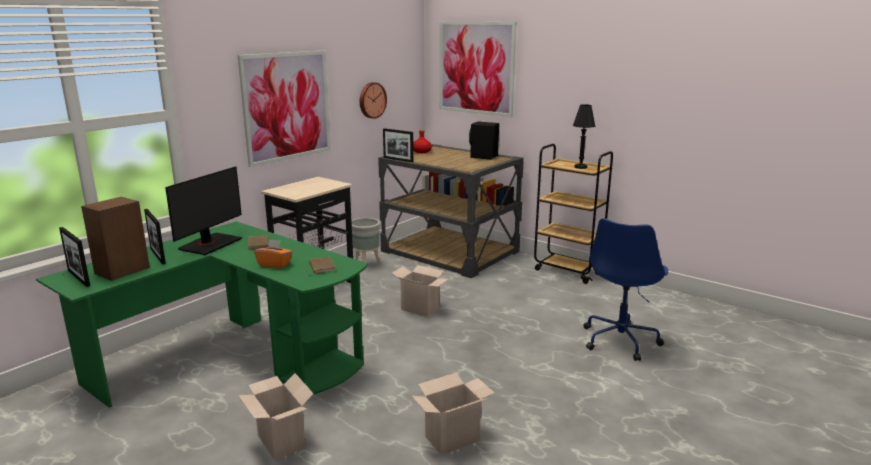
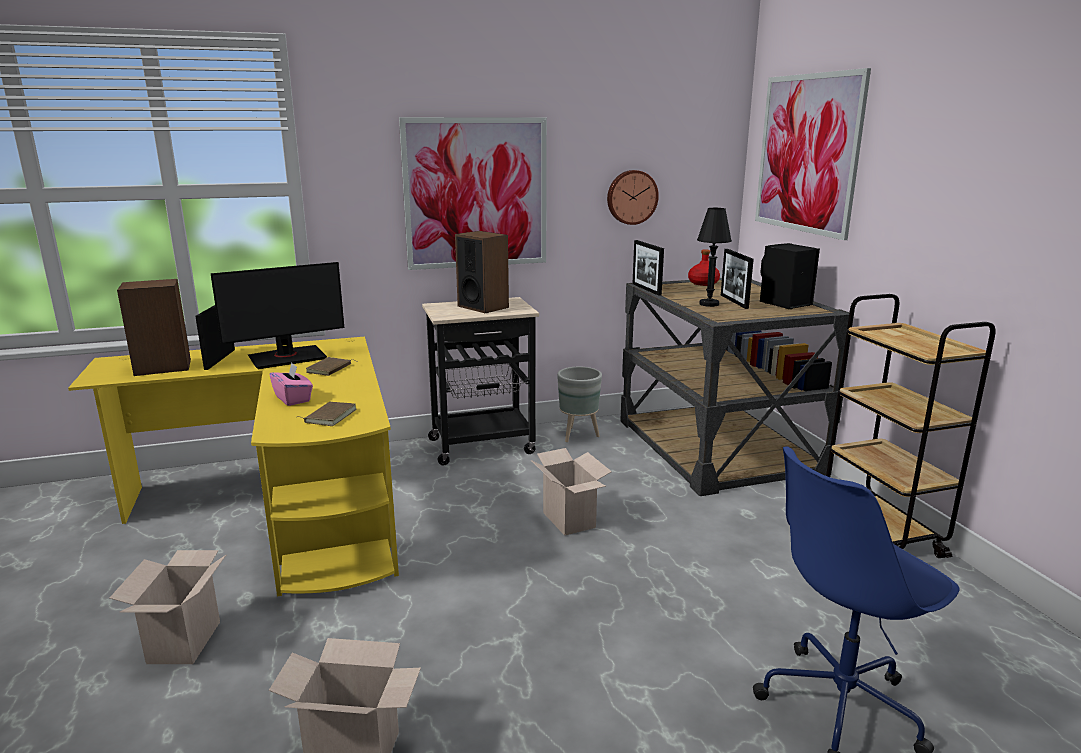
camera: 35 degrees right, 0 degrees up
green desk [36,221,368,408] -> yellow desk [68,337,399,597]
picture frame [59,227,90,287] -> picture frame moved to [721,249,754,309]
orange tissue box [254,239,292,269] -> pink tissue box [270,362,313,406]
black table lamp [573,104,595,169] -> black table lamp moved to [697,208,732,307]
none -> speaker [455,231,509,313]

